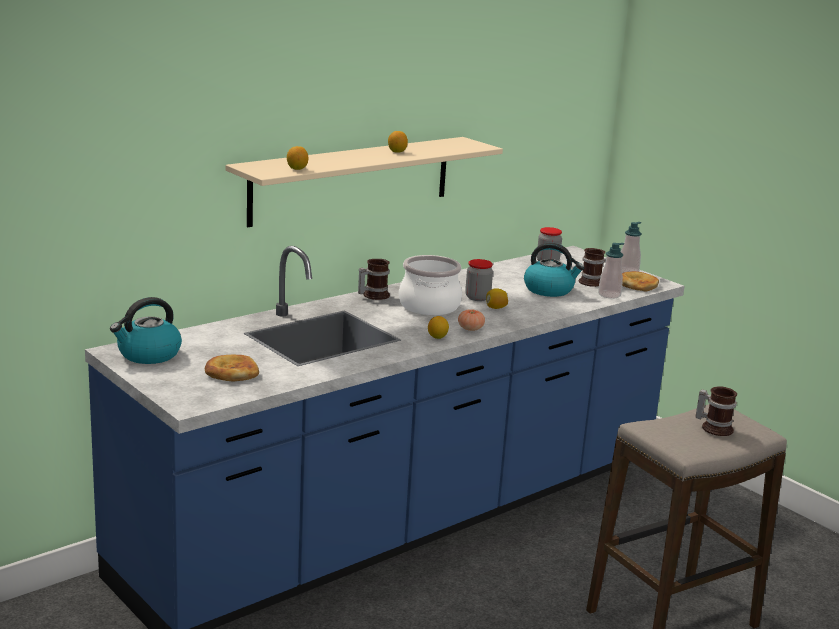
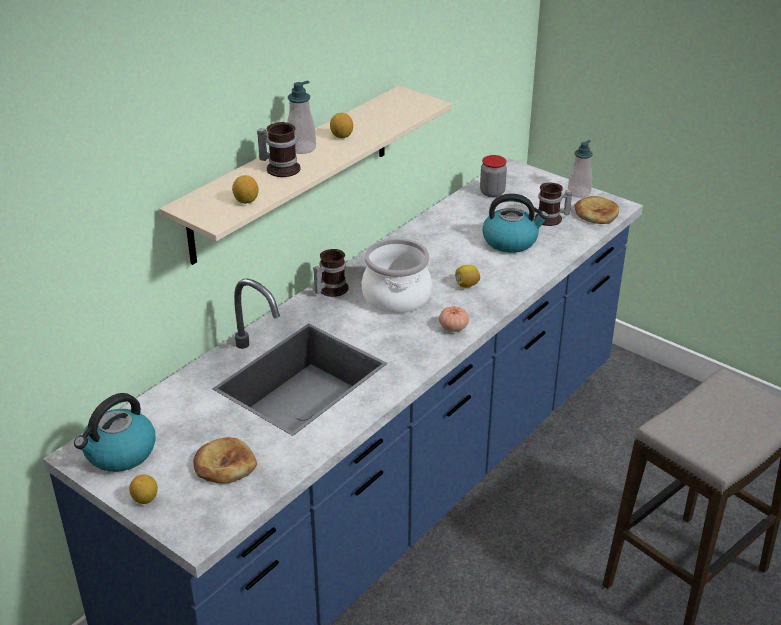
camera: 10 degrees left, 15 degrees up
lemon [428,316,449,339] -> lemon moved to [129,474,158,504]
jar [465,259,493,301] -> none
soap dispenser [598,243,624,299] -> soap dispenser moved to [287,81,316,154]
mug [695,386,737,436] -> mug moved to [257,122,301,177]

